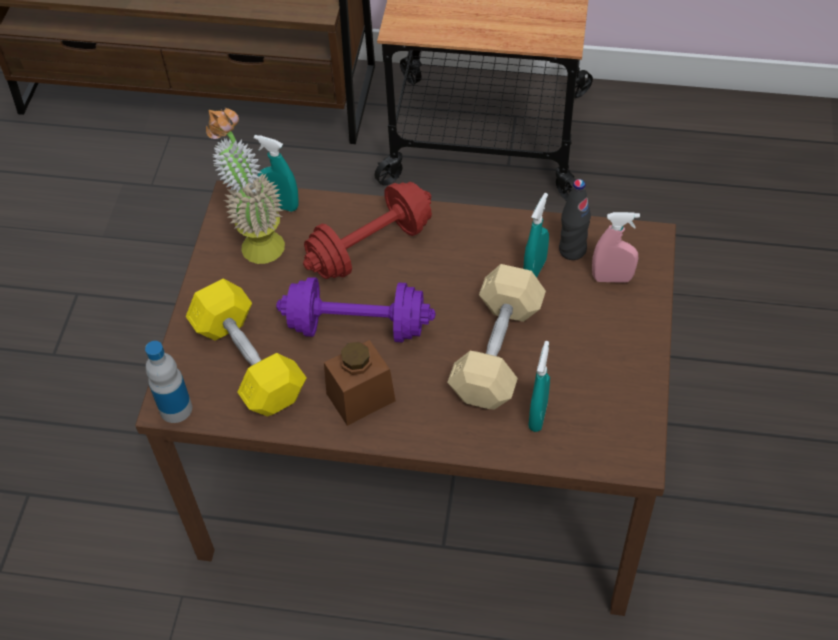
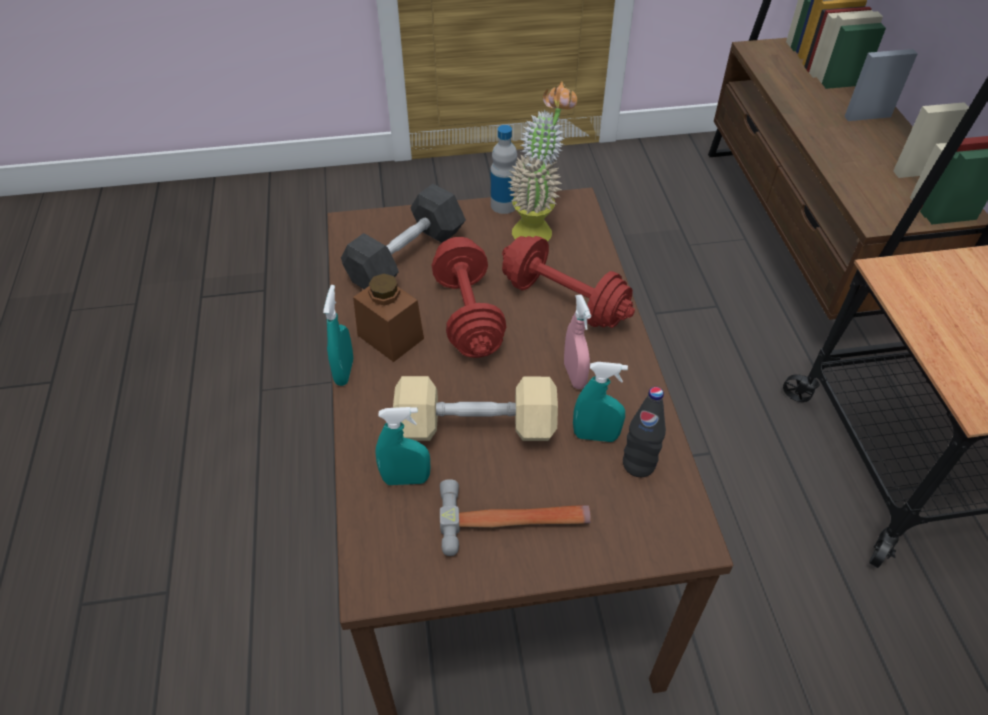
camera: 70 degrees right, 5 degrees down
bottle [145,341,192,423] -> bottle moved to [491,125,517,214]
yellow dumbbell [186,279,307,417] -> grey dumbbell [341,184,466,289]
turquoise spray bottle [254,135,299,212] -> turquoise spray bottle moved to [323,285,353,386]
purple dumbbell [276,277,436,343] -> red dumbbell [432,237,506,358]
pink spray bottle [592,212,640,283] -> pink spray bottle moved to [564,294,591,389]
none -> hammer [440,479,591,556]

